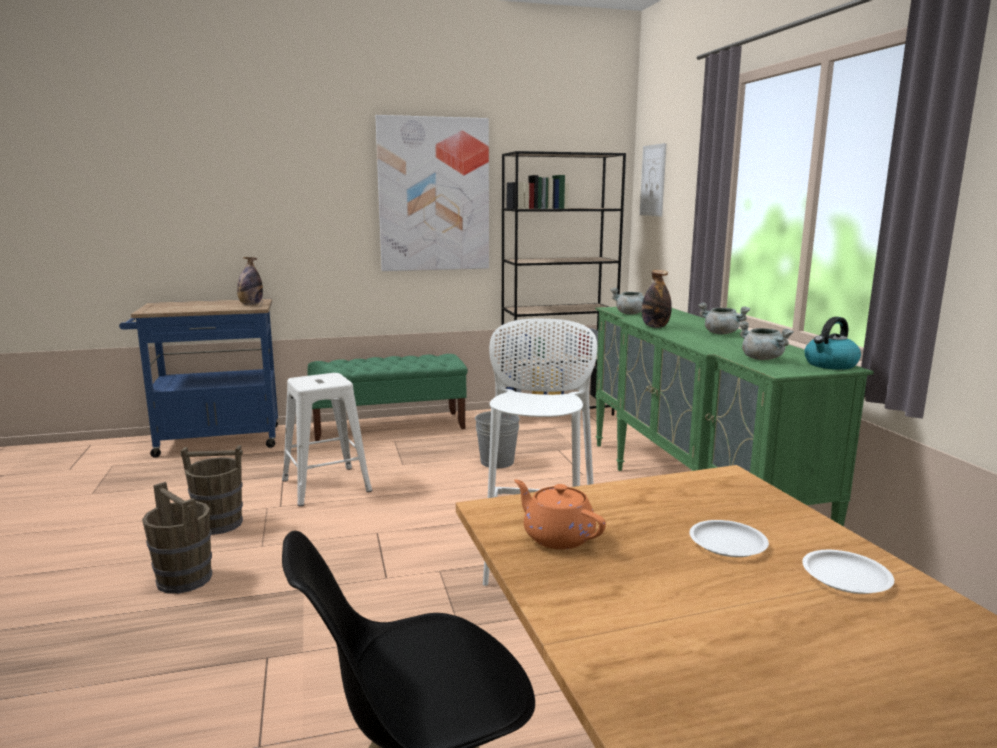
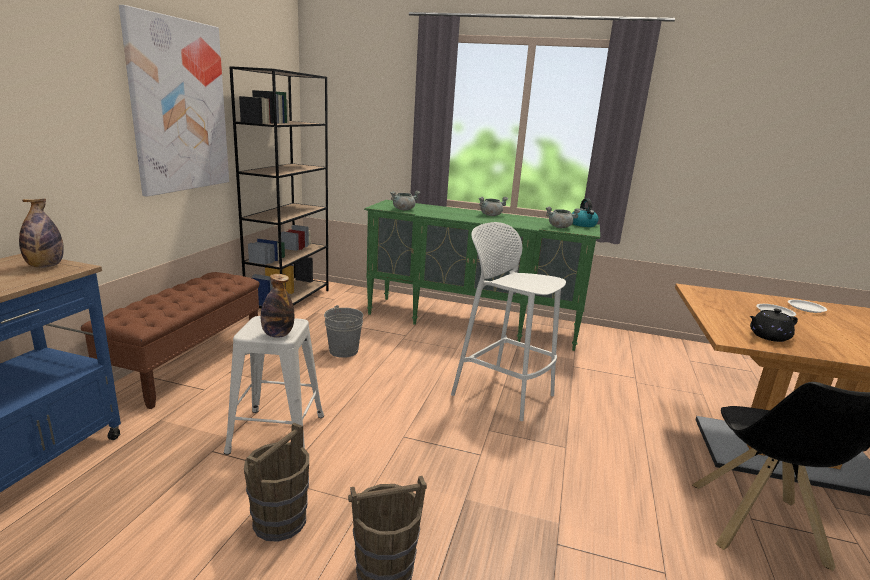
camera: 60 degrees left, 5 degrees up
green bench [308,354,468,441] -> brown bench [81,272,260,409]
orange teapot [514,480,606,549] -> black teapot [749,309,798,342]
picture [640,143,667,216] -> none
bottle [642,270,672,328] -> bottle moved to [261,274,294,338]

